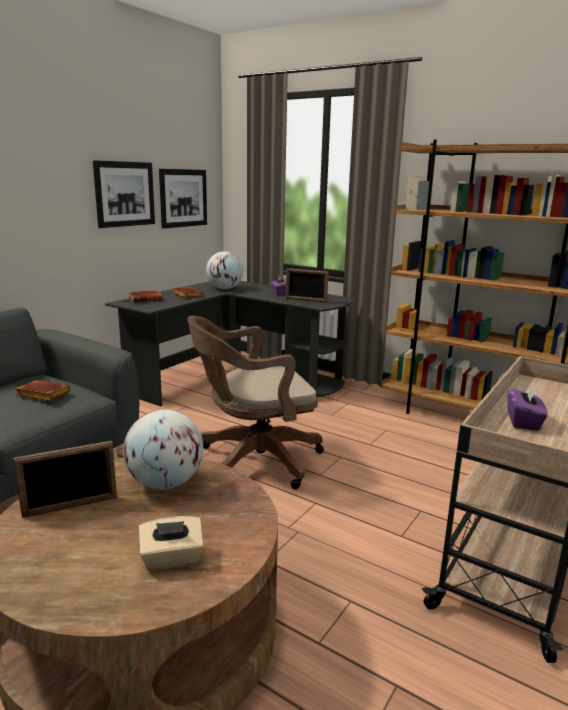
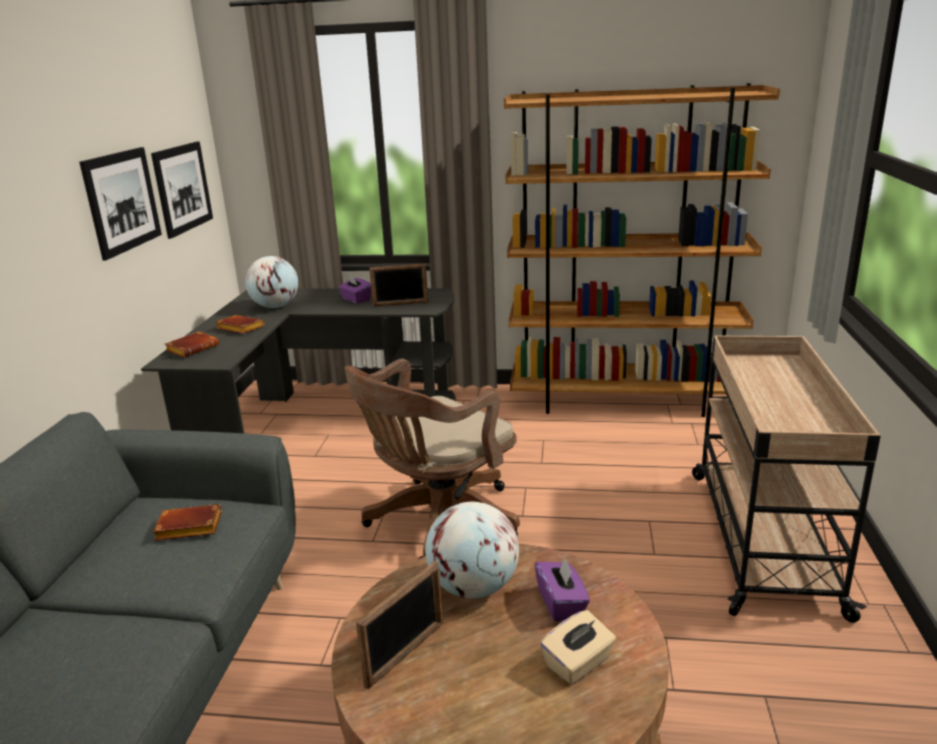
camera: 25 degrees left, 5 degrees up
purple tissue box [508,385,547,431] -> purple tissue box moved to [535,557,590,622]

